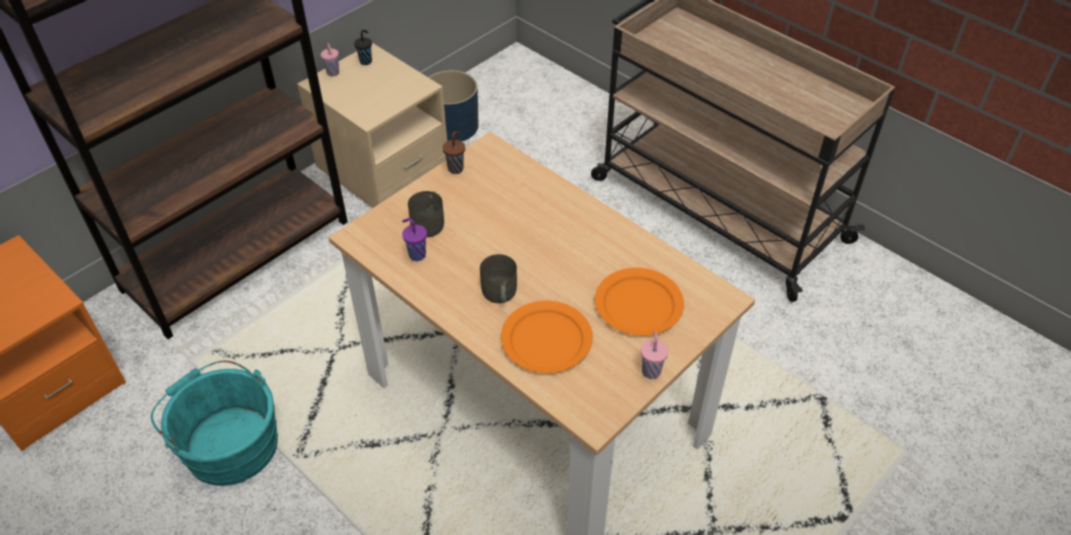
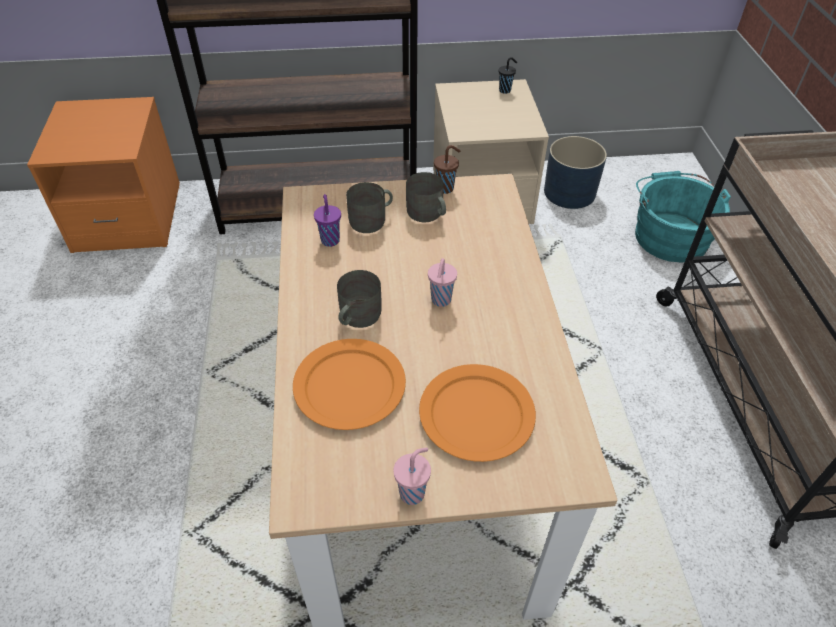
camera: 40 degrees right, 0 degrees up
turquoise bucket [151,361,278,486] -> turquoise bucket moved to [635,171,731,262]
pink cup [321,43,339,77] -> pink cup moved to [428,258,457,307]
none -> grey mug [406,172,446,222]

